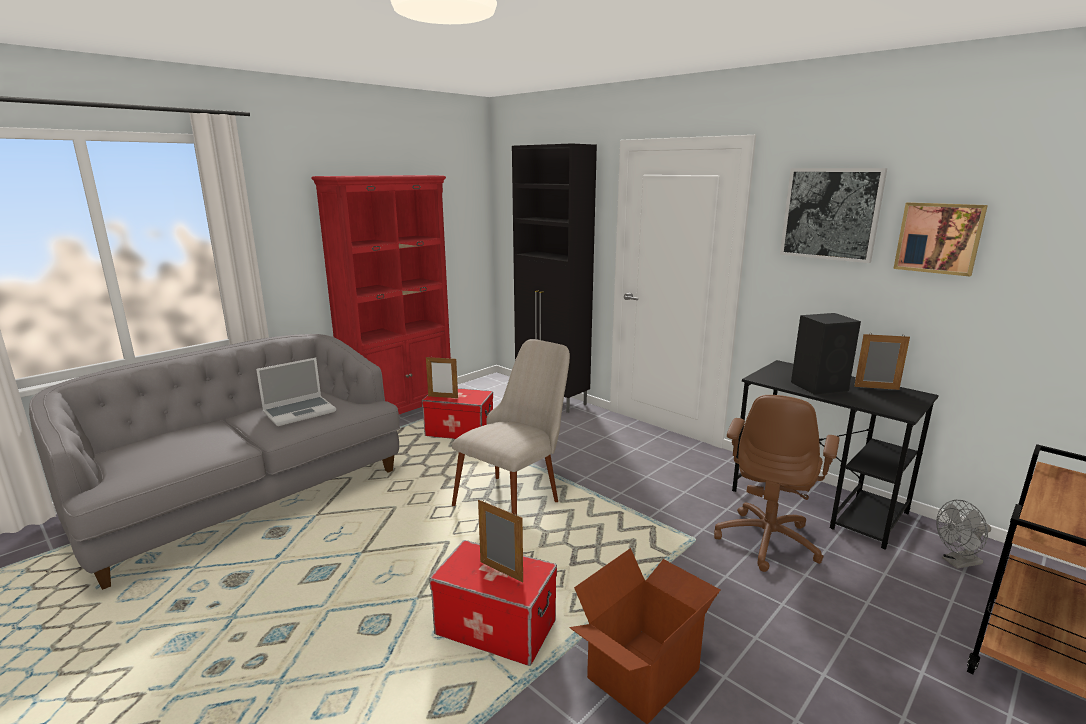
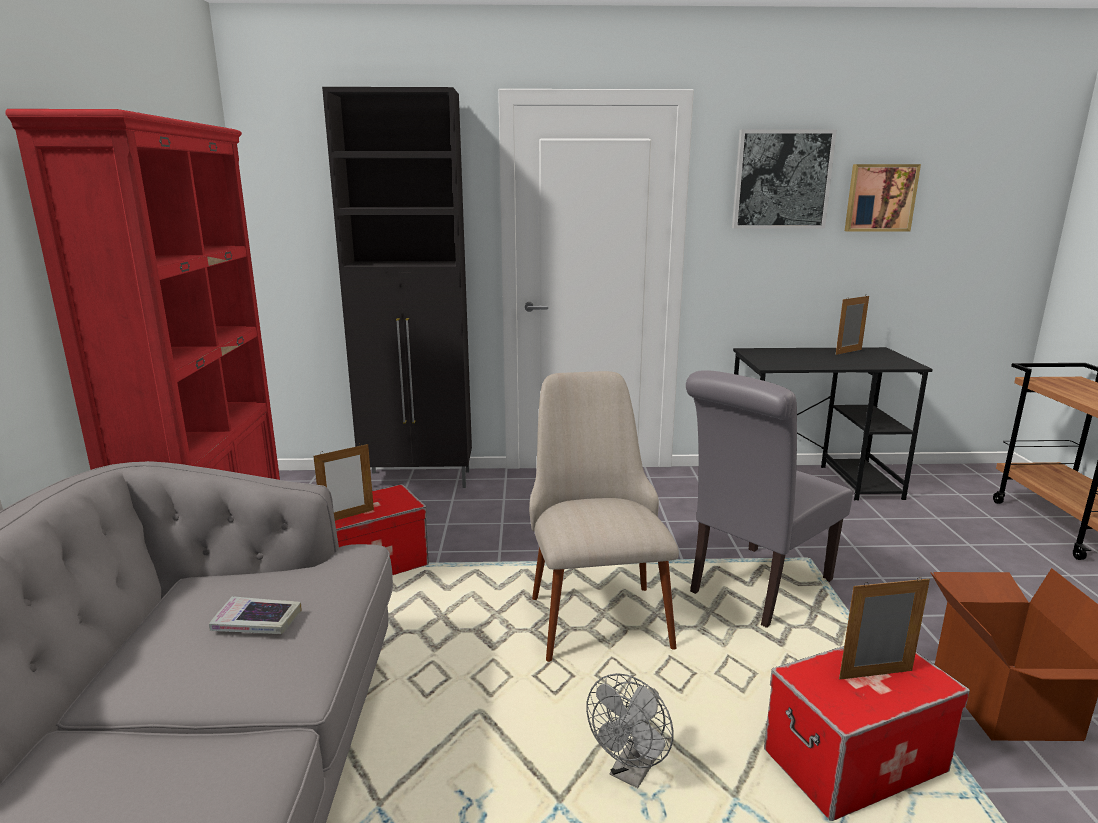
camera: 45 degrees left, 0 degrees up
laptop [256,358,336,426] -> book [209,596,302,634]
brown office chair [714,395,840,572] -> none
black speaker [791,313,861,395] -> none
grey fan [936,500,991,569] -> grey fan moved to [586,673,674,788]
none -> grey chair [686,370,853,628]

